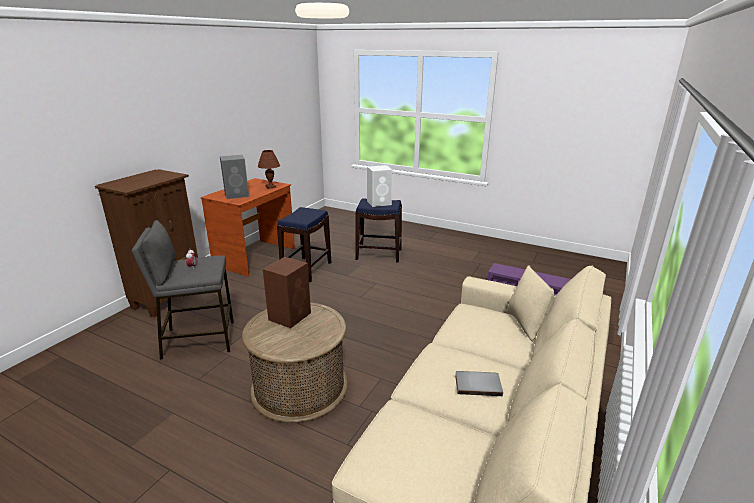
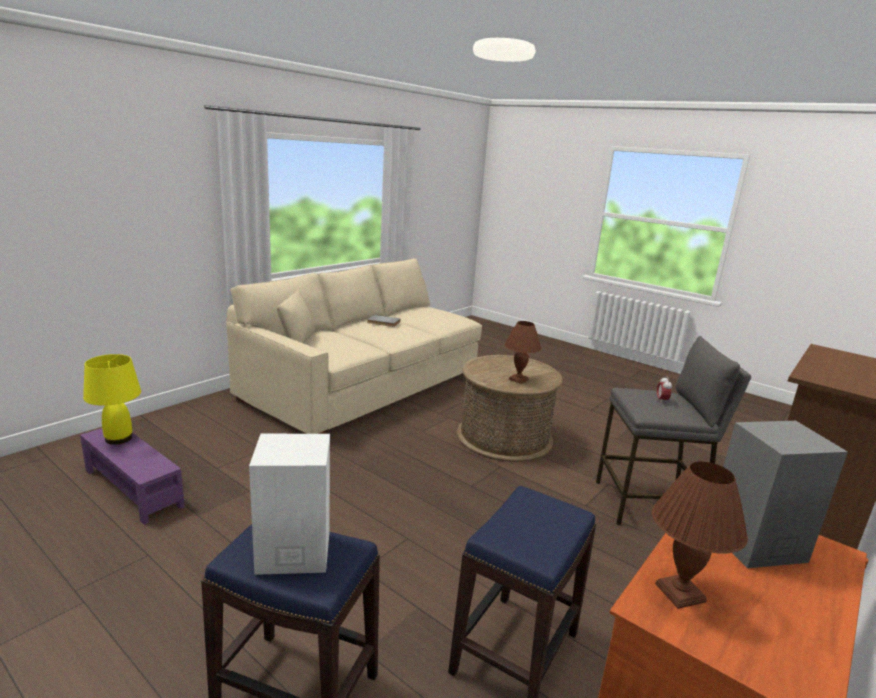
camera: 170 degrees left, 5 degrees down
brown speaker [263,257,311,328] -> brown table lamp [505,321,541,384]
none -> yellow table lamp [83,354,141,445]

